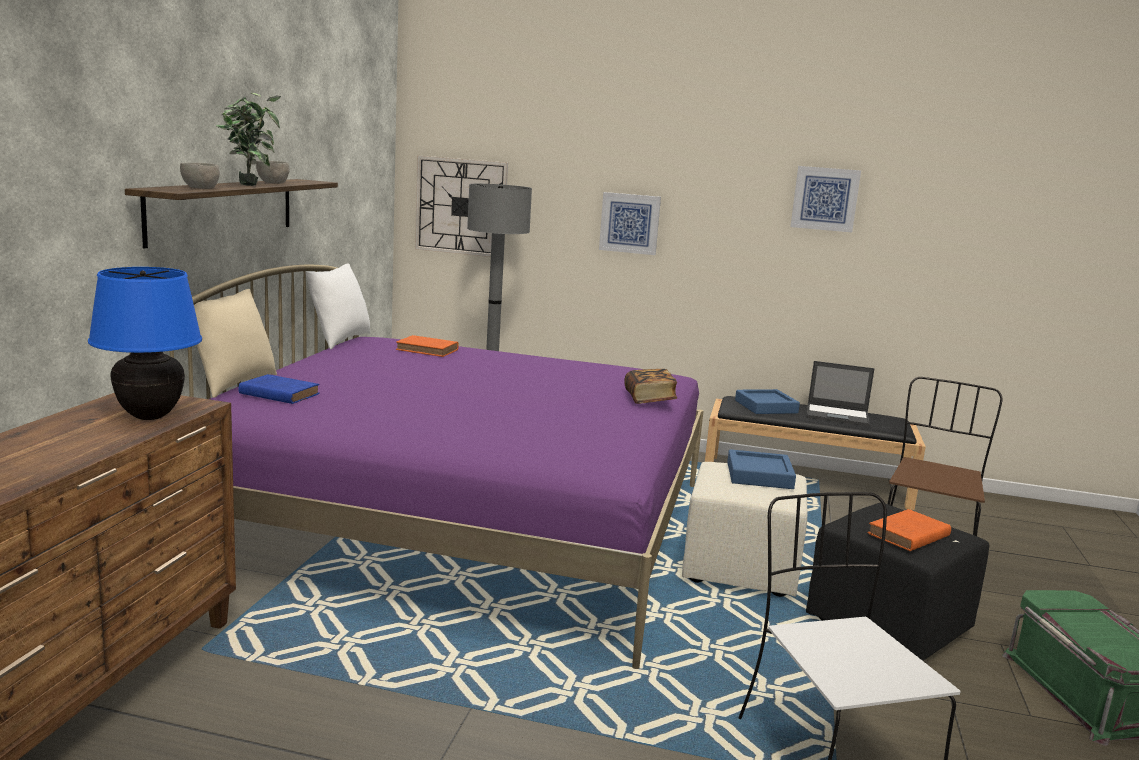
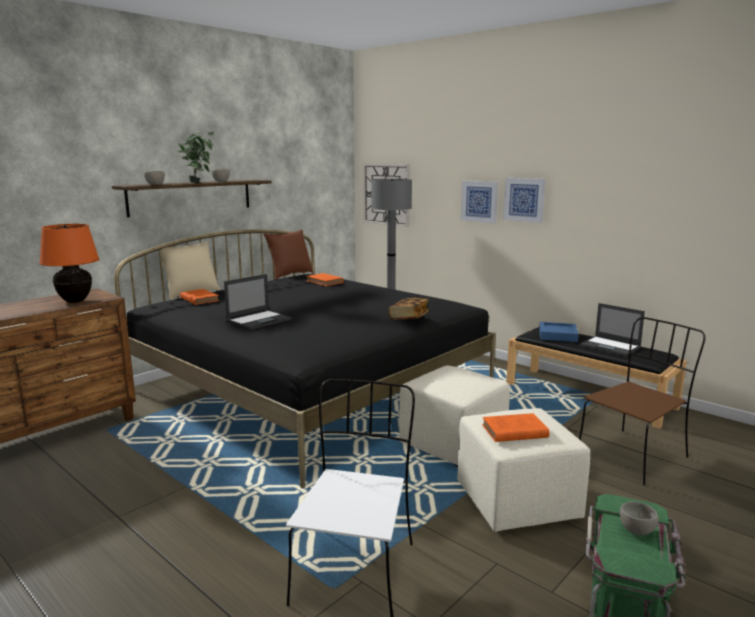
camera: 30 degrees right, 0 degrees up
blue table lamp [88,267,202,420] -> orange table lamp [39,224,99,303]
purple bed [129,265,704,669] -> black bed [114,229,496,488]
blue book [238,374,320,404] -> orange book [180,289,219,305]
white pillow [306,263,370,349] -> brown pillow [264,230,313,279]
blue tray [727,449,796,489] -> none
picture [790,166,861,232] -> picture moved to [503,178,546,223]
black ottoman [806,503,989,661] -> beige ottoman [457,408,590,532]
none -> laptop [224,274,292,330]
none -> grey bowl [620,501,659,535]

